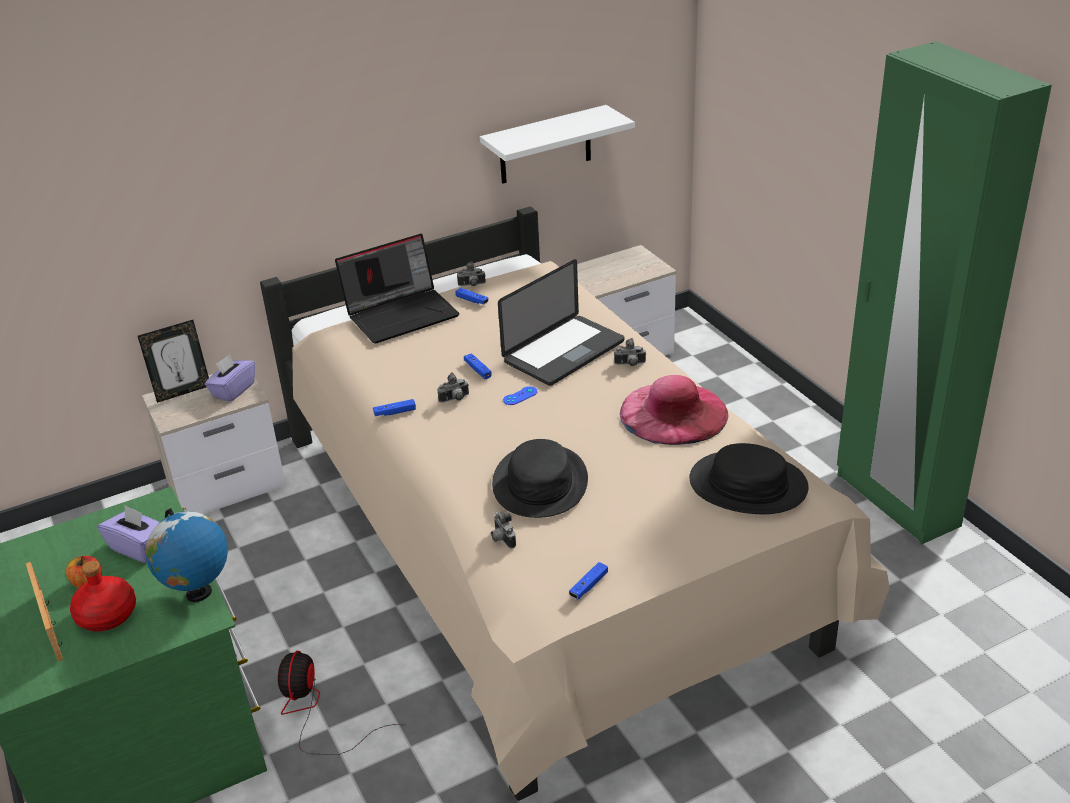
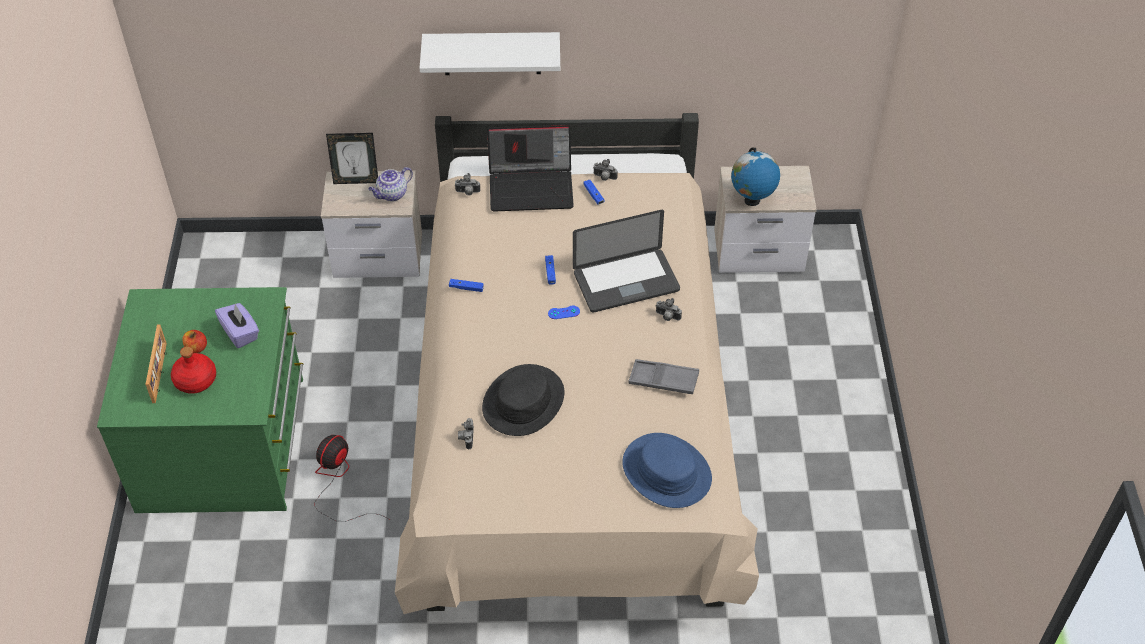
camera: 25 degrees right, 15 degrees up
globe [146,508,228,602] -> globe moved to [731,147,780,206]
purple tissue box [205,354,255,402] -> teapot [368,167,413,201]
camera [437,372,469,403] -> camera moved to [455,173,481,195]
white shelf [480,105,635,184] -> white shelf moved to [420,32,560,75]
blue game controller [569,562,608,599] -> none
pink hat [620,375,729,445] -> grey tray [628,359,699,394]
black hat [690,443,809,514] -> blue hat [622,433,712,508]
green wardrobe [837,41,1052,544] -> none

